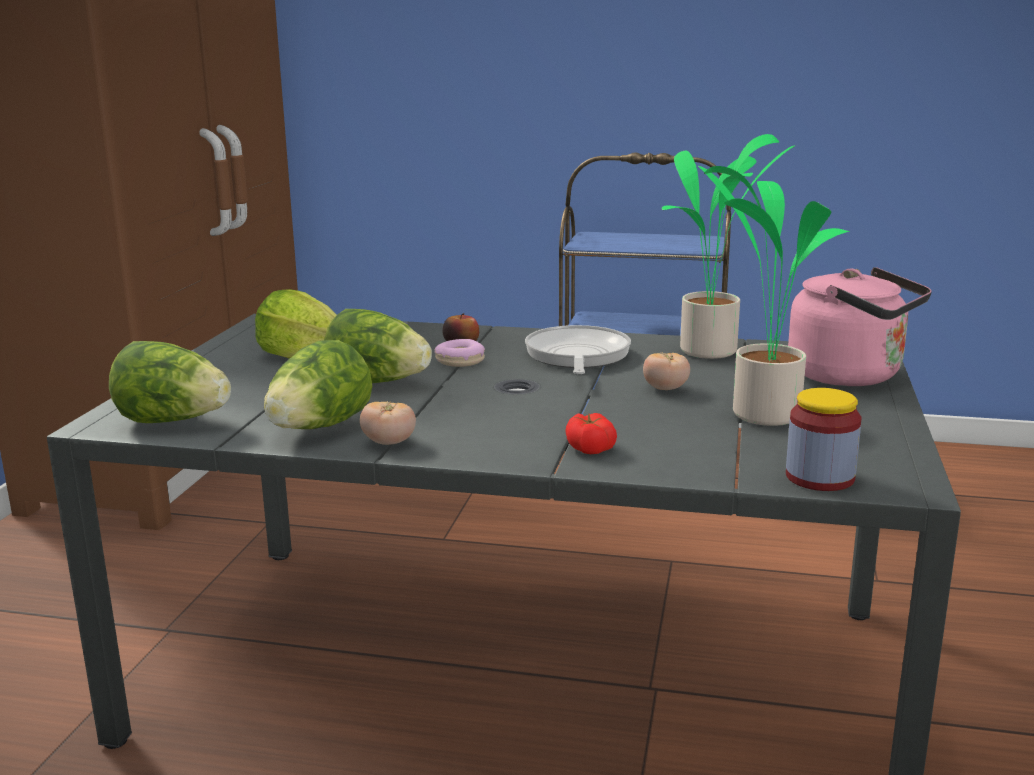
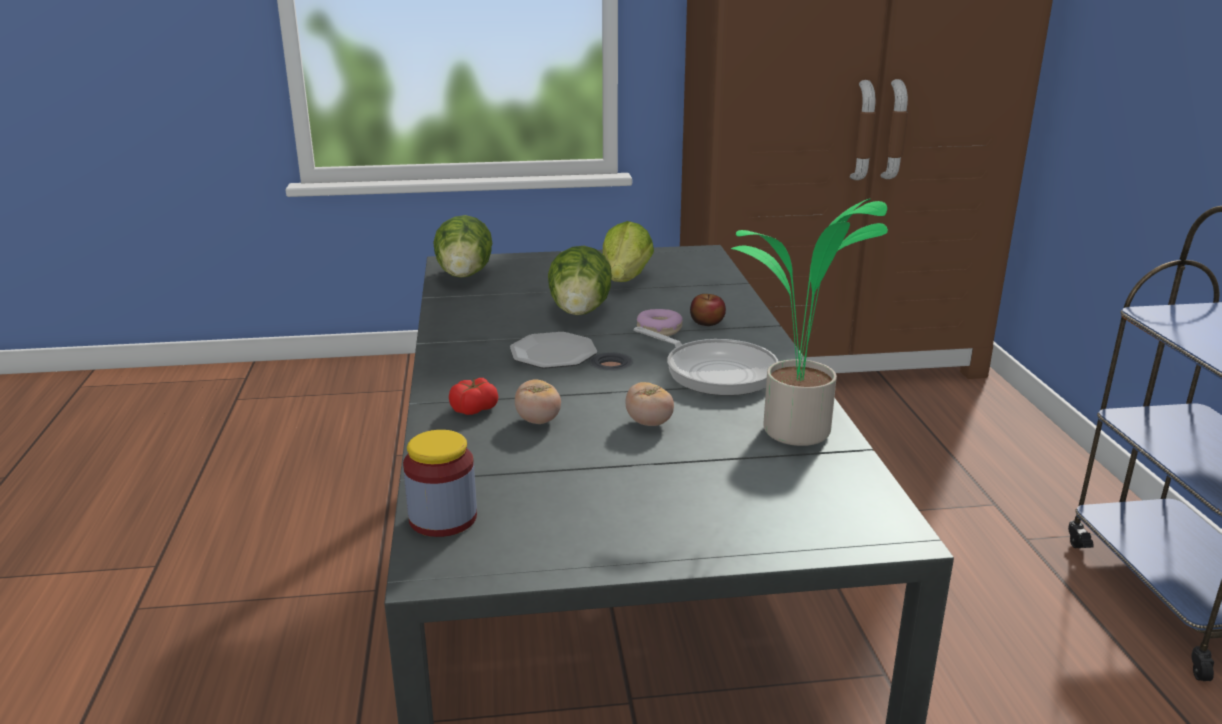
camera: 70 degrees right, 5 degrees up
lettuce [264,340,372,429] -> none
tomato [360,401,416,445] -> tomato moved to [515,379,561,424]
frying pan [525,325,631,374] -> frying pan turned 60 degrees clockwise [634,327,779,396]
potted plant [698,166,850,426] -> none
pink kettle [788,267,932,386] -> none
none -> plate [510,332,597,369]

